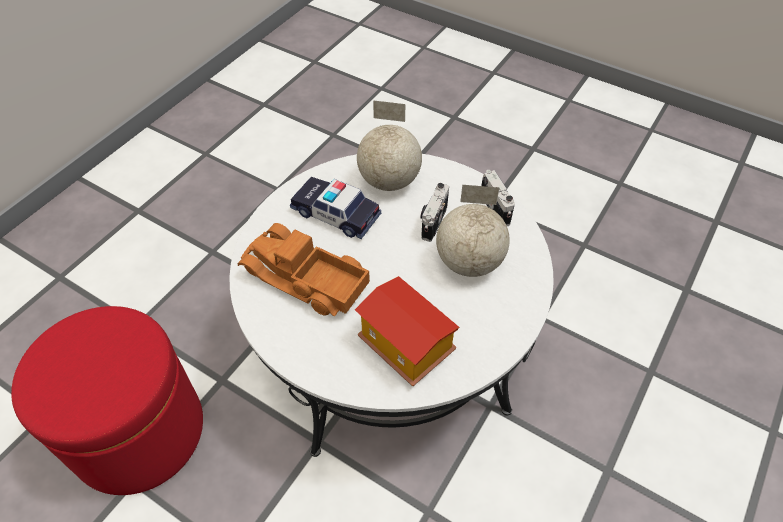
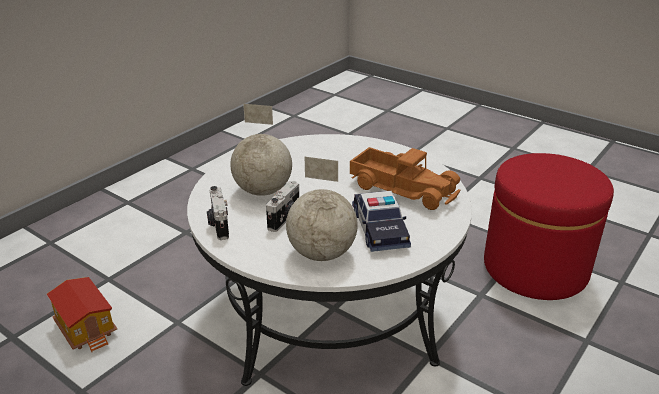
camera: 175 degrees left, 20 degrees down
toy car [290,177,381,239] -> toy car turned 45 degrees clockwise [352,191,411,252]
toy house [355,276,459,386] -> toy house moved to [47,277,117,352]

